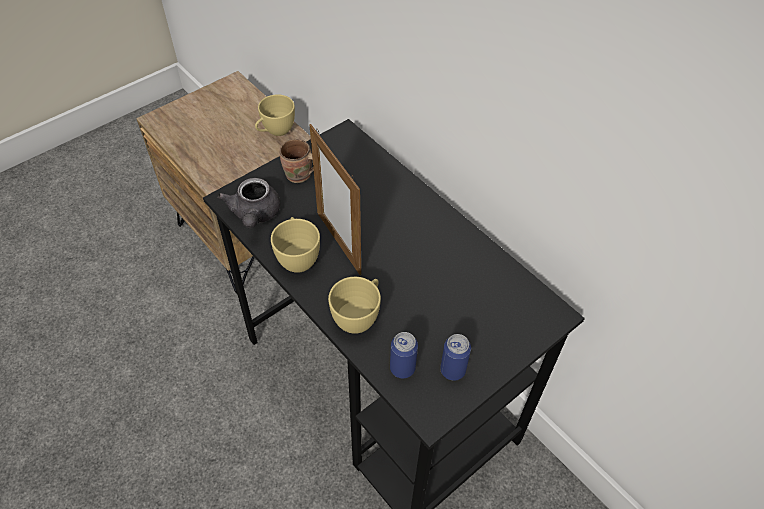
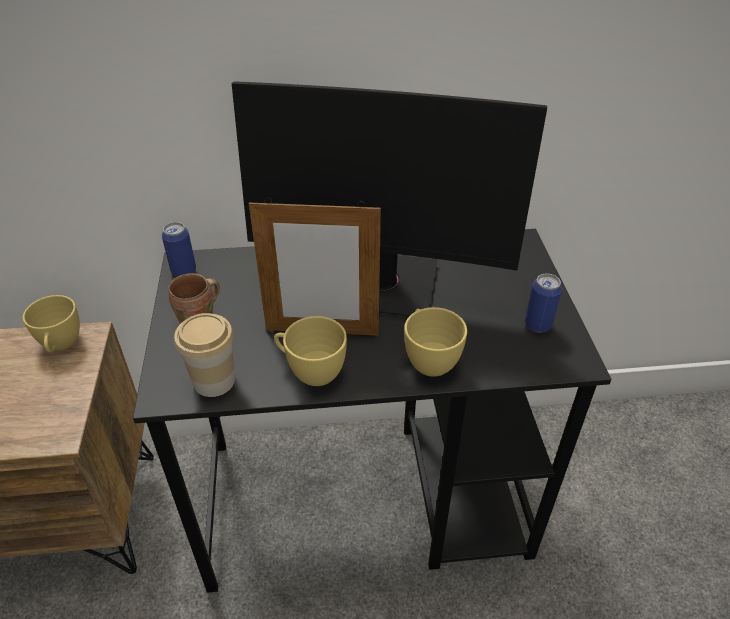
camera: 55 degrees left, 10 degrees down
grey teapot [218,178,280,228] -> cup [174,313,235,397]
can [390,332,418,378] -> can moved to [162,222,196,277]
none -> monitor [232,82,547,316]

